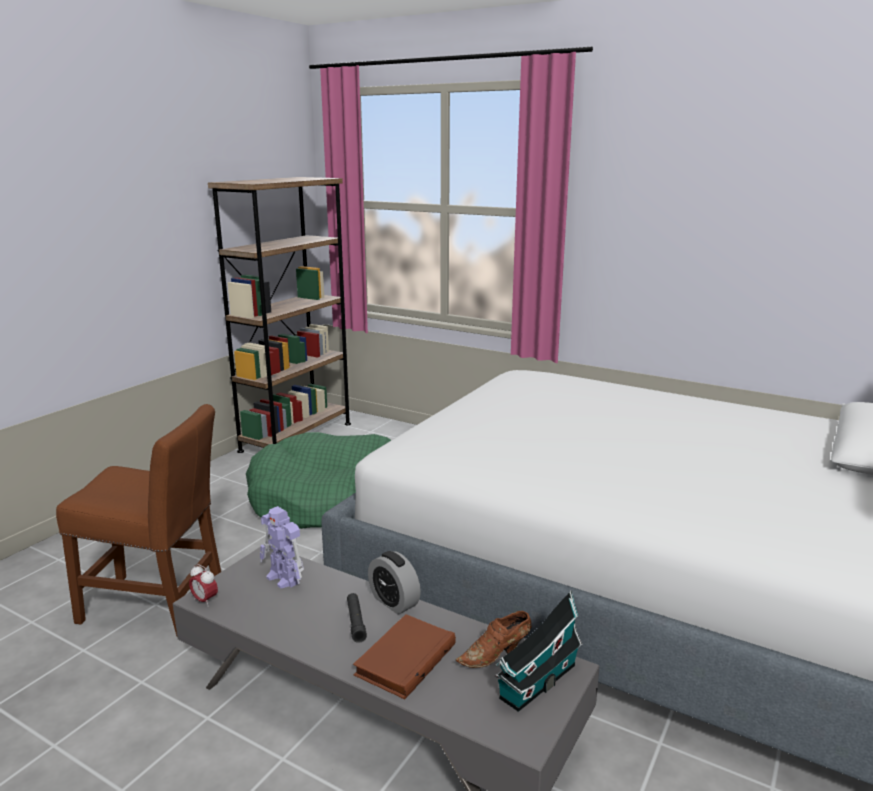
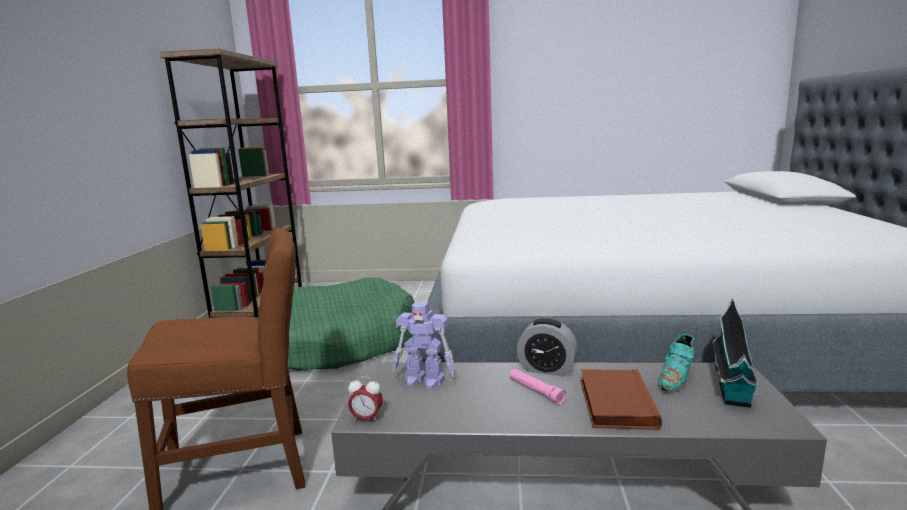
camera: 25 degrees left, 5 degrees down
black flashlight [347,593,367,643] -> pink flashlight [510,369,566,405]
brown shoe [456,611,531,668] -> turquoise shoe [658,334,695,392]

